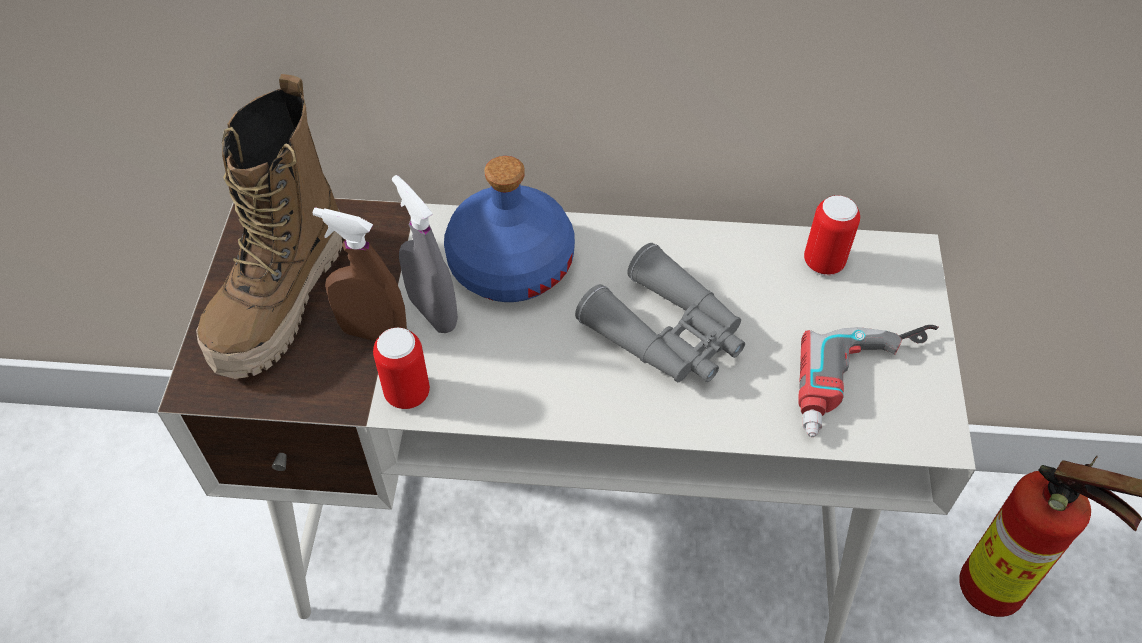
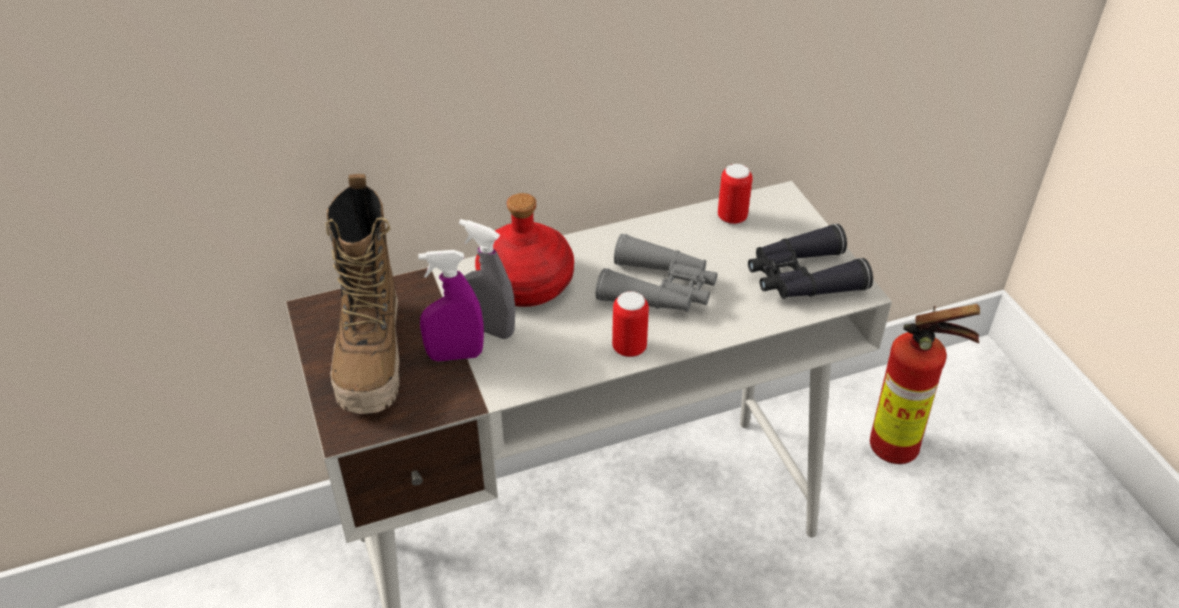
camera: 25 degrees left, 10 degrees down
brown spray bottle [313,208,407,341] -> purple spray bottle [418,250,484,362]
can [373,327,430,409] -> can moved to [612,291,649,357]
blue bottle [444,156,575,302] -> red bottle [475,193,574,307]
power drill [798,325,939,437] -> black binoculars [748,224,873,299]

